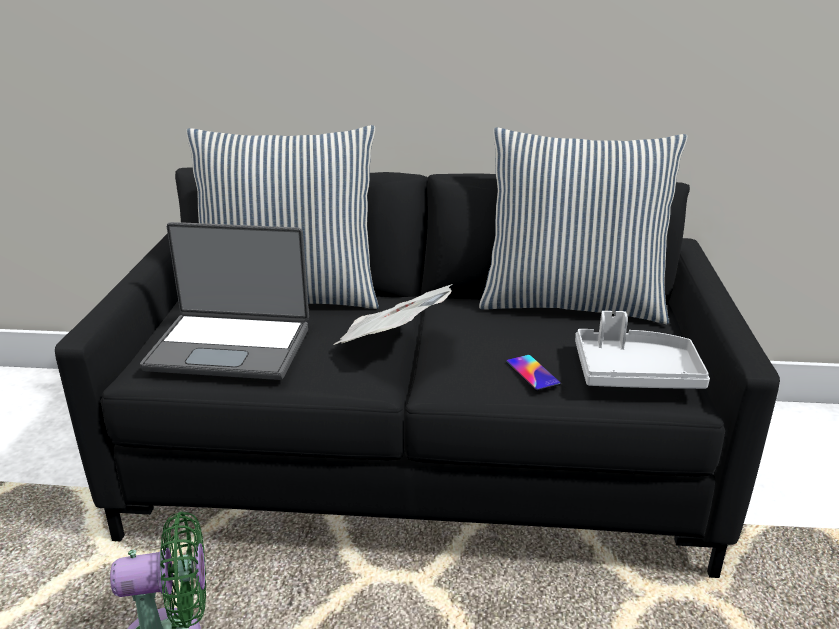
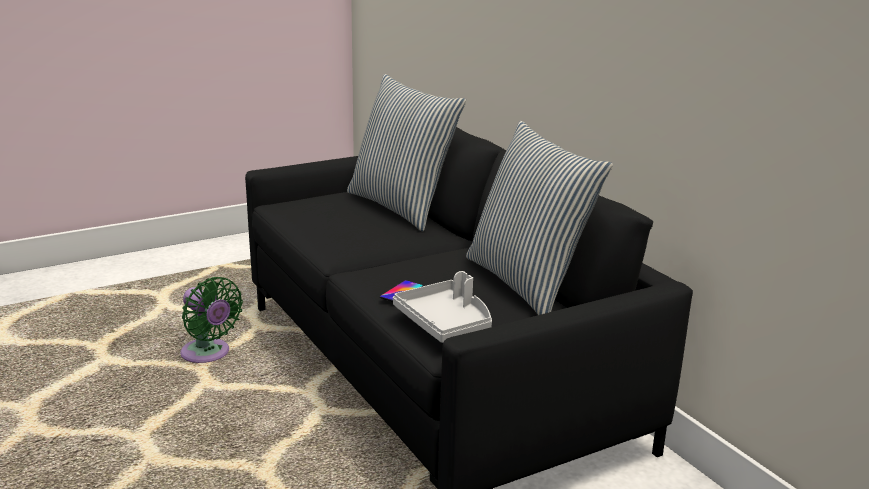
camera: 55 degrees right, 5 degrees down
laptop [140,222,309,380] -> none
newspaper [333,284,452,345] -> none

